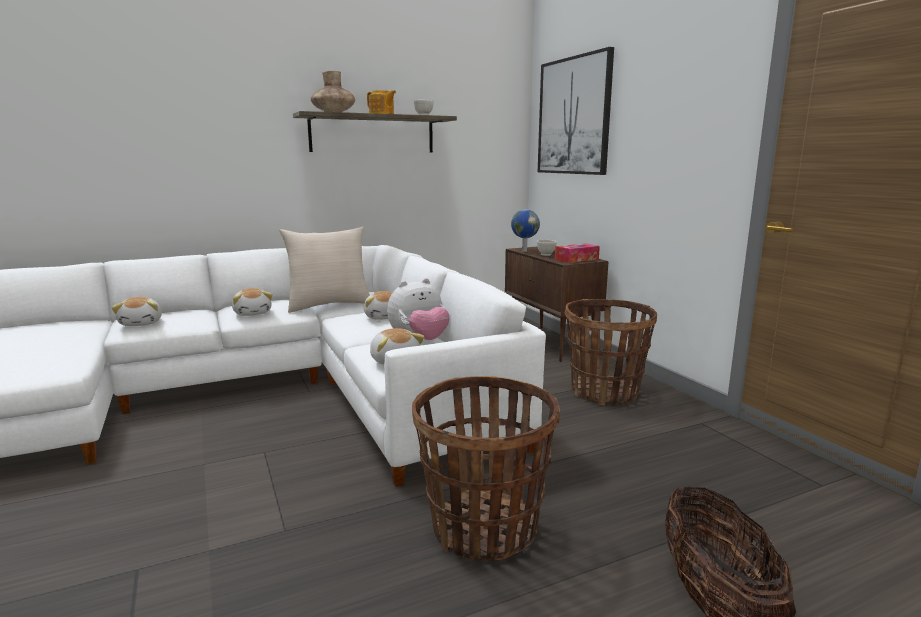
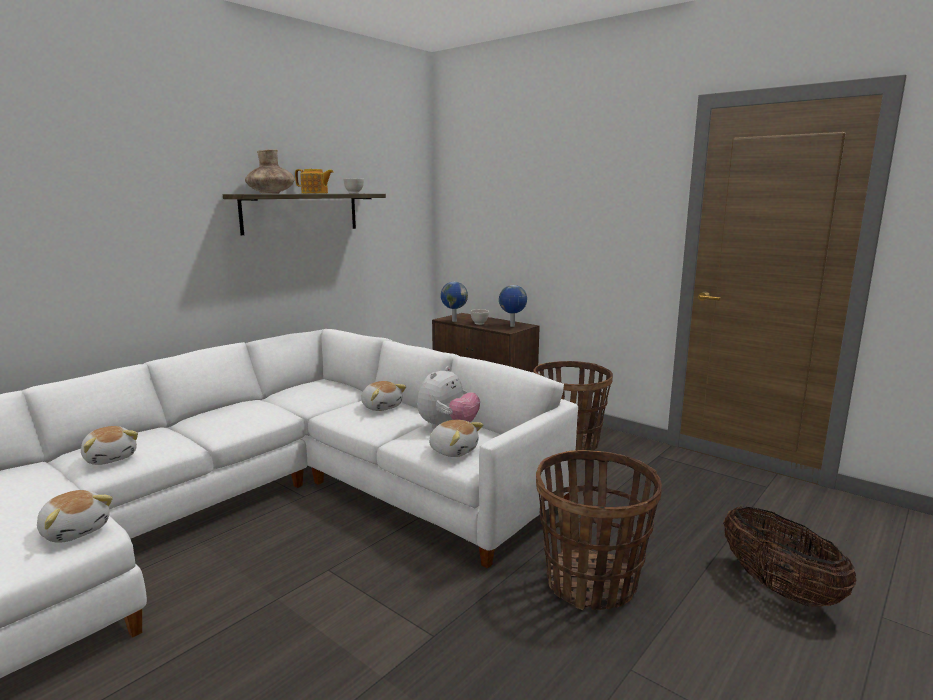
camera: 25 degrees left, 0 degrees up
plush toy [232,288,272,316] -> plush toy moved to [37,490,113,543]
beige pillow [279,226,370,313] -> none
picture [538,47,614,175] -> none
tissue box [555,243,600,263] -> globe [499,285,527,327]

